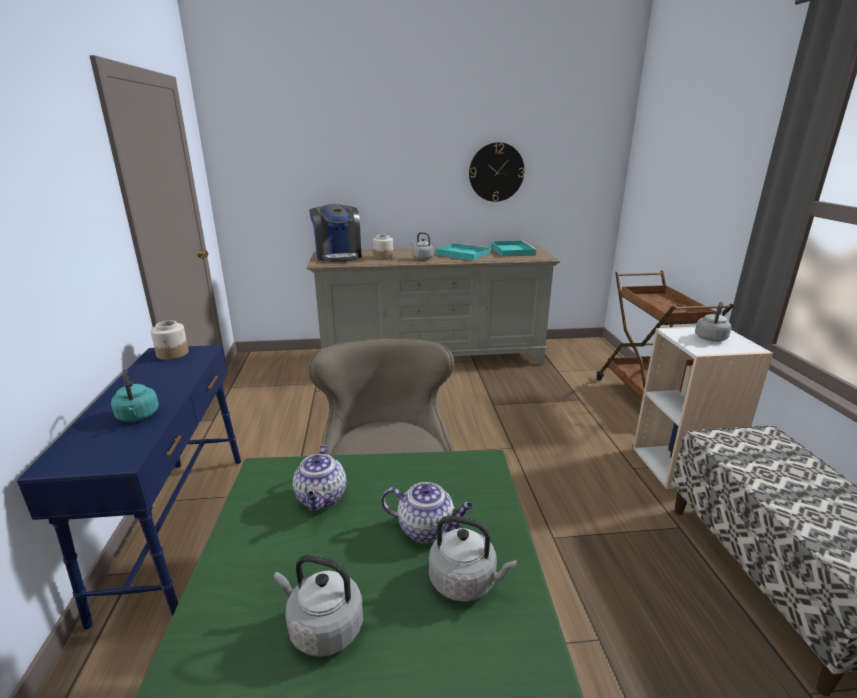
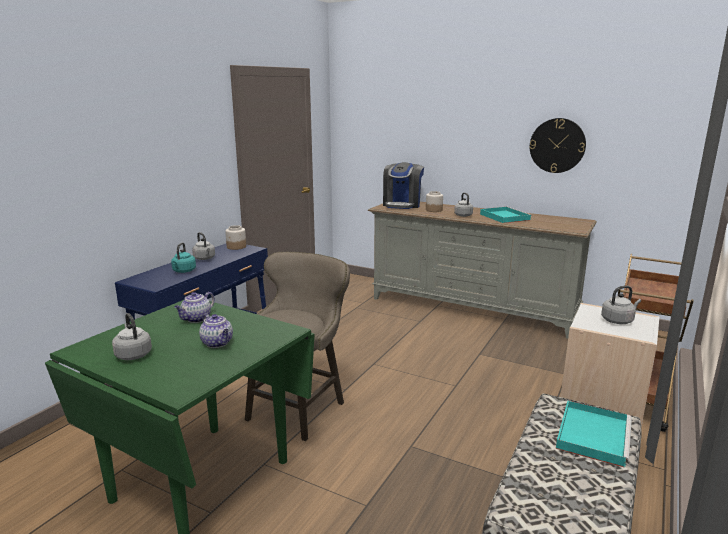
camera: 35 degrees right, 5 degrees down
grey kettle [429,515,517,602] -> grey kettle moved to [192,232,215,260]
turquoise tray [491,240,538,257] -> turquoise tray moved to [556,401,632,468]

